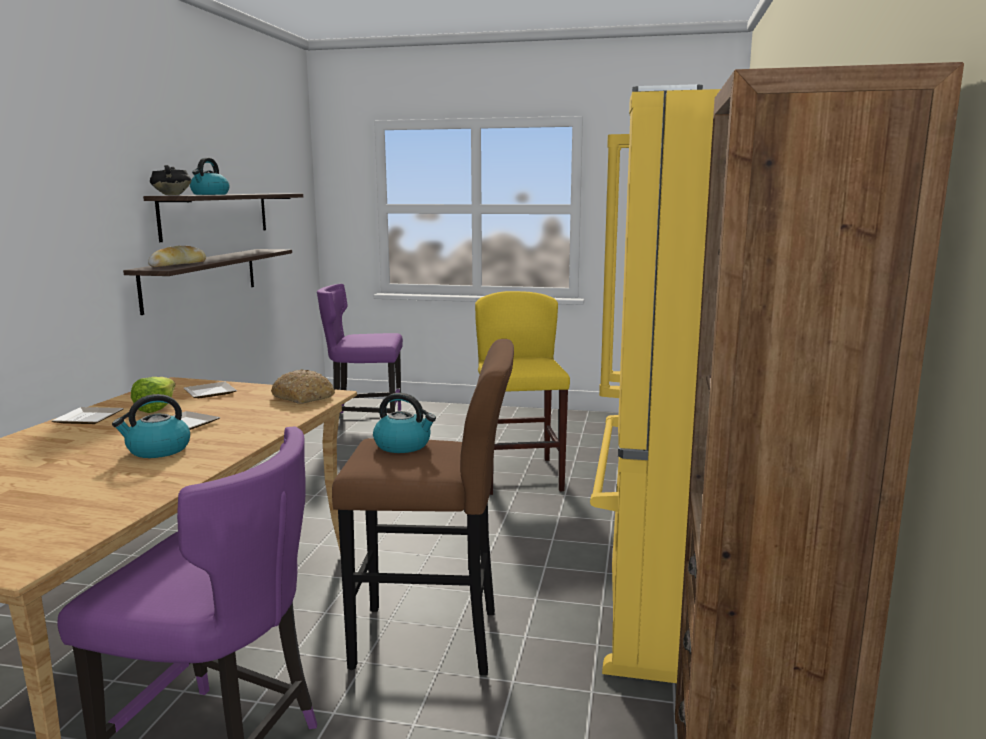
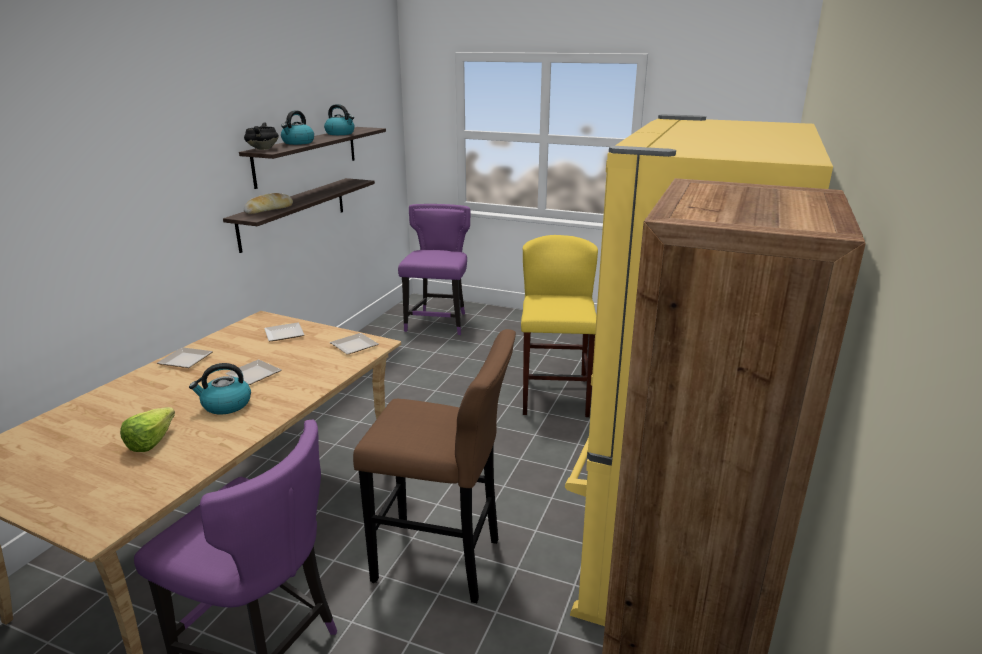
camera: 10 degrees right, 10 degrees up
lettuce [131,377,175,413] -> lettuce moved to [120,407,175,452]
bread [271,369,335,404] -> plate [330,333,378,355]
purple chair [317,284,403,413] -> purple chair turned 90 degrees clockwise [398,204,470,335]
kettle [373,393,436,453] -> kettle moved to [324,104,355,135]

